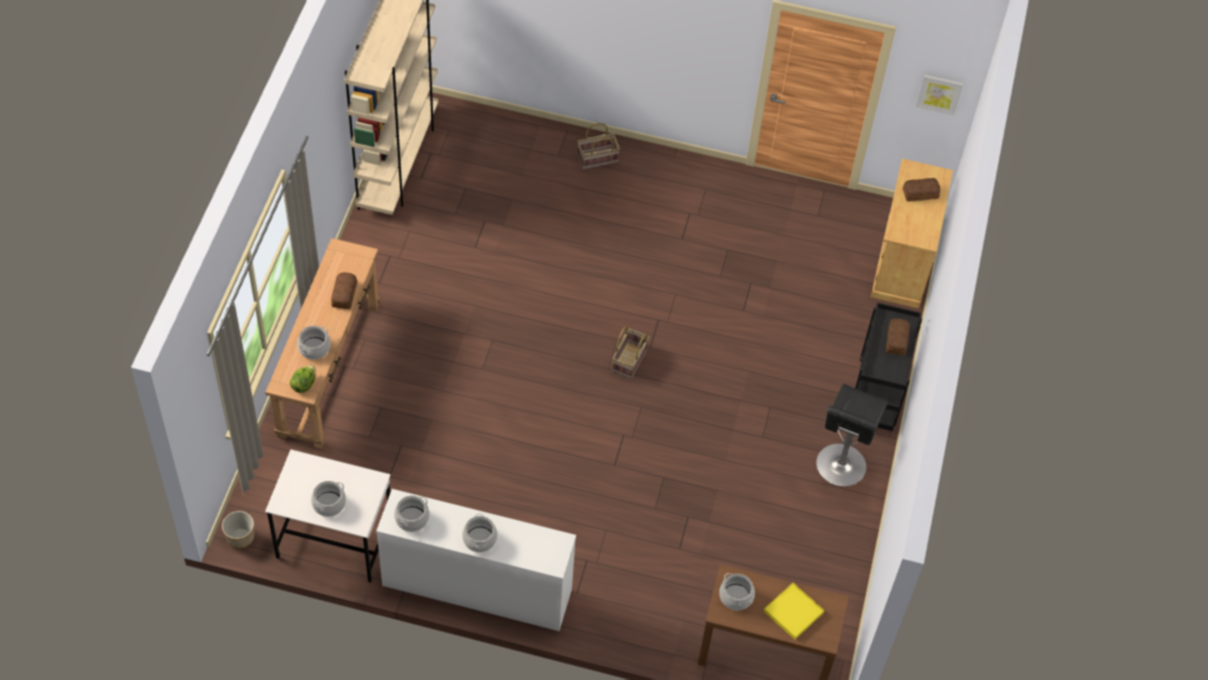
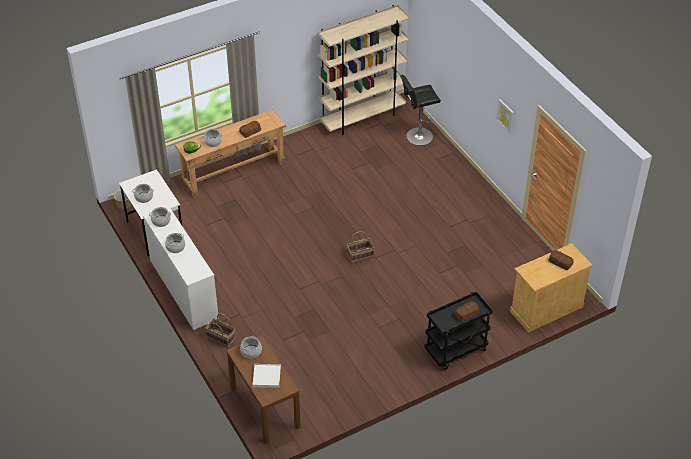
camera: 50 degrees right, 10 degrees down
basket [577,123,620,170] -> basket moved to [205,313,236,347]
yellow tray [764,583,824,640] -> white tray [252,364,281,388]
black stool [816,384,888,487] -> black stool moved to [400,75,441,145]
picture [916,75,963,115] -> picture moved to [496,99,514,134]

